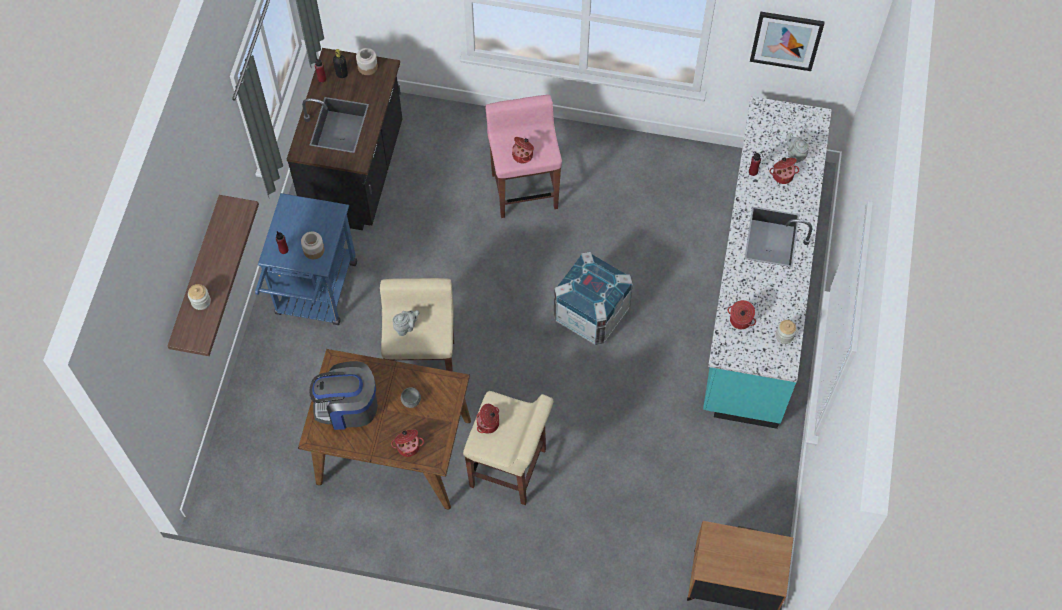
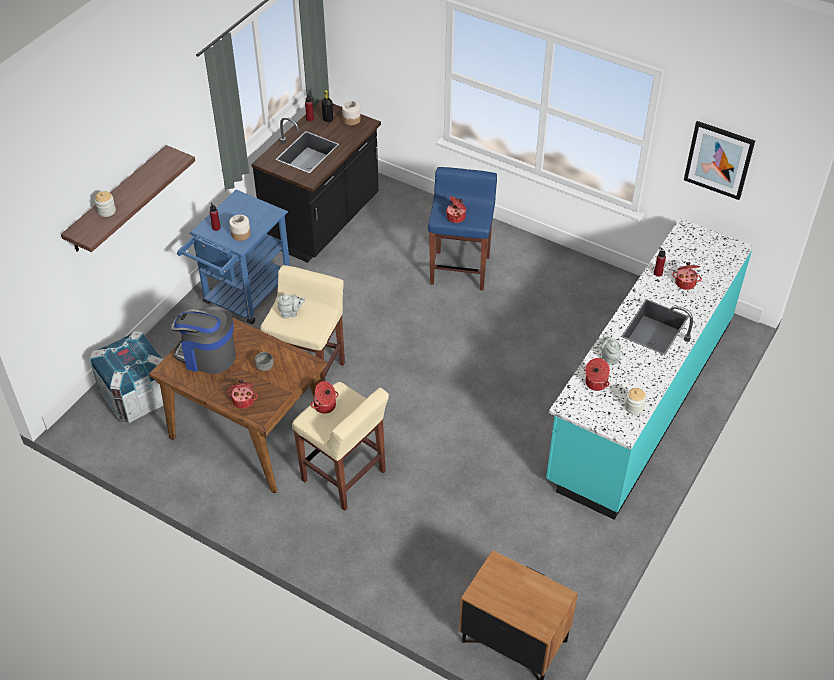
camera: 20 degrees right, 15 degrees down
pink stool [486,95,562,218] -> blue stool [428,167,497,291]
crate [554,252,633,345] -> crate moved to [89,331,164,423]
grey teapot [786,132,809,163] -> grey teapot moved to [600,332,621,365]

